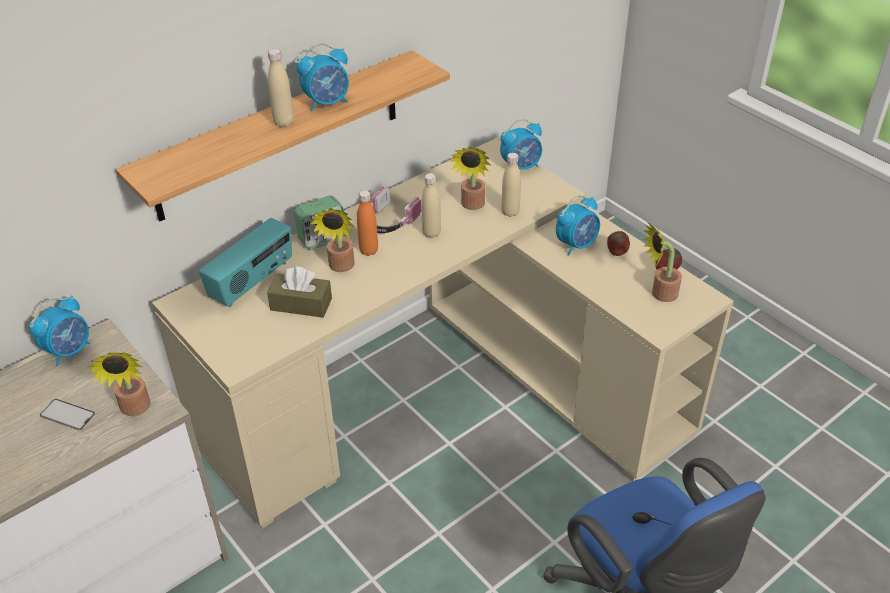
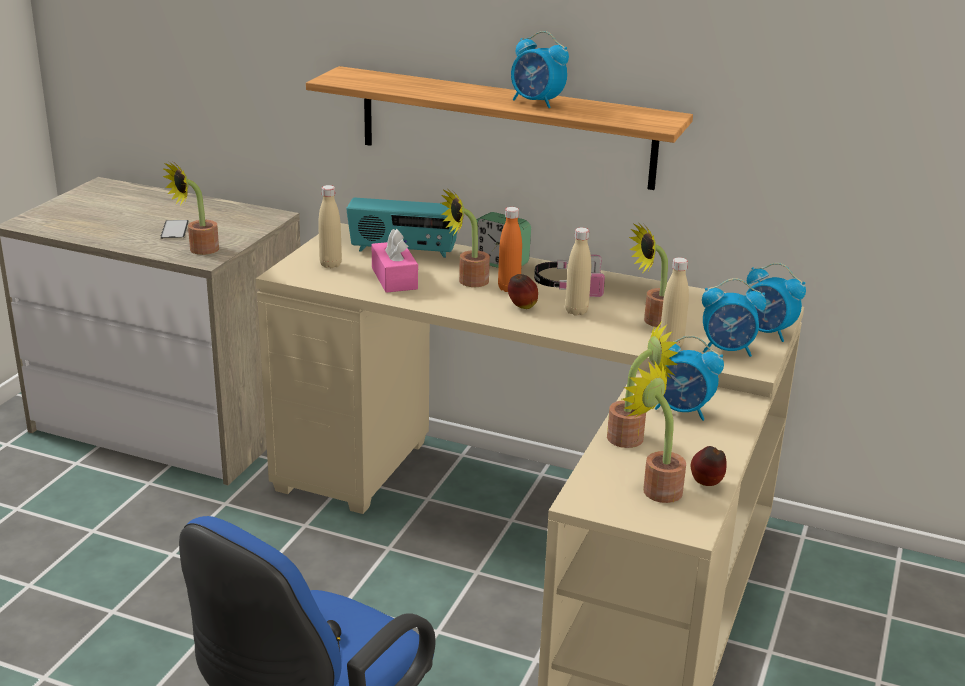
camera: 60 degrees right, 15 degrees down
alarm clock [29,296,90,367] -> alarm clock moved to [702,278,766,357]
brown tissue box [267,267,332,318] -> pink tissue box [372,229,418,293]
beige bottle [268,49,294,127] -> beige bottle moved to [318,185,342,268]
apple [607,231,630,256] -> apple moved to [508,274,538,309]
none -> potted plant [607,320,678,448]

